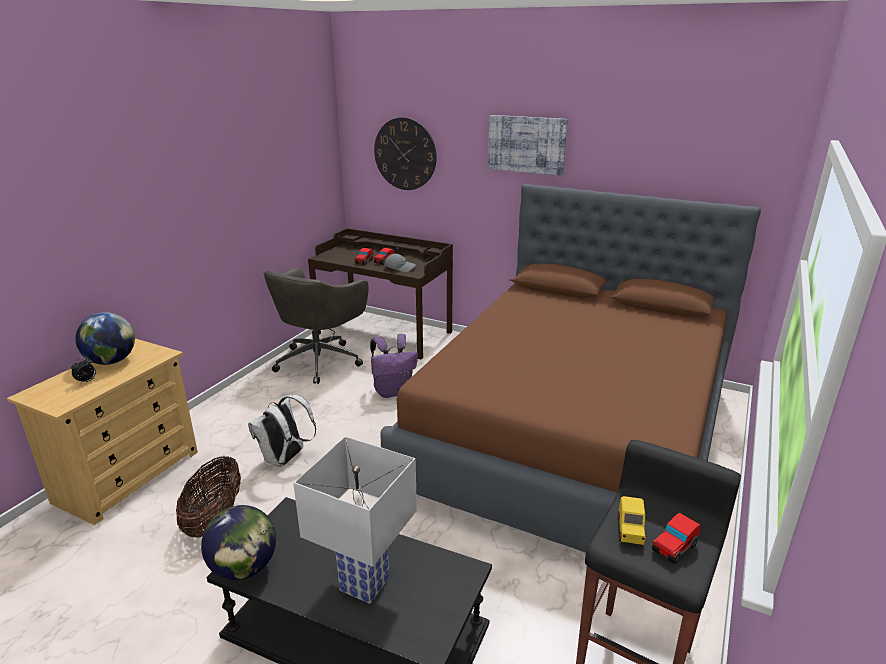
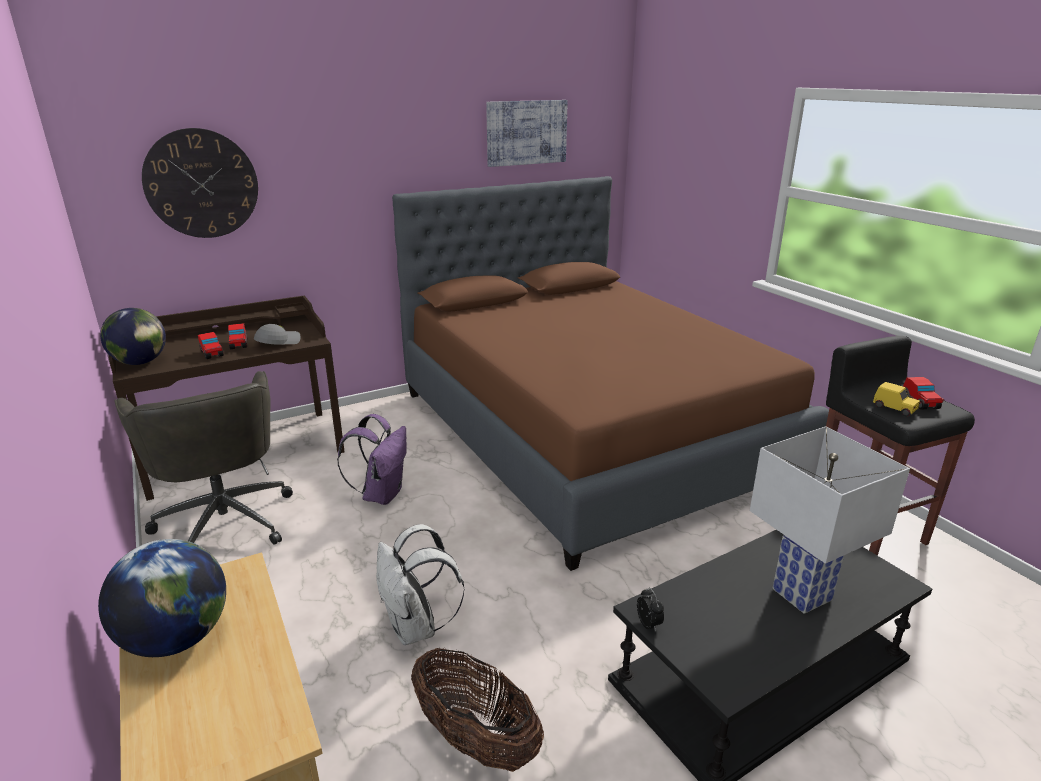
camera: 55 degrees left, 0 degrees up
alarm clock [71,357,96,385] -> alarm clock moved to [637,588,664,632]
globe [201,505,276,580] -> globe moved to [100,308,166,365]
picture [488,115,568,176] -> picture moved to [486,100,568,167]

